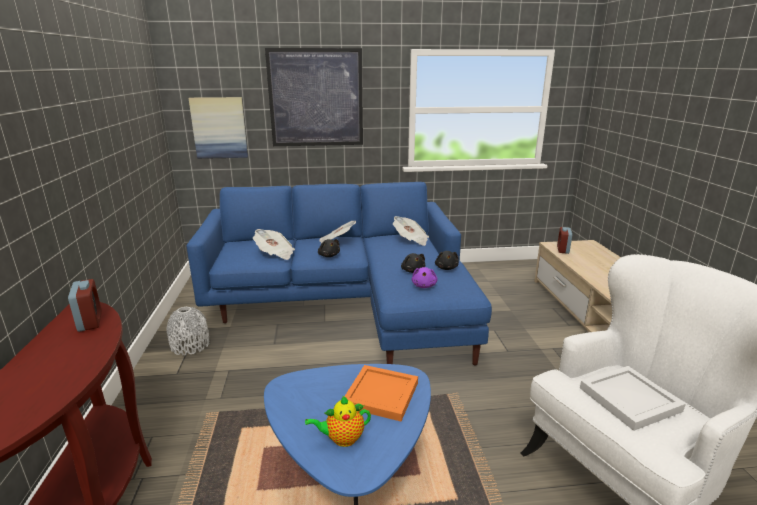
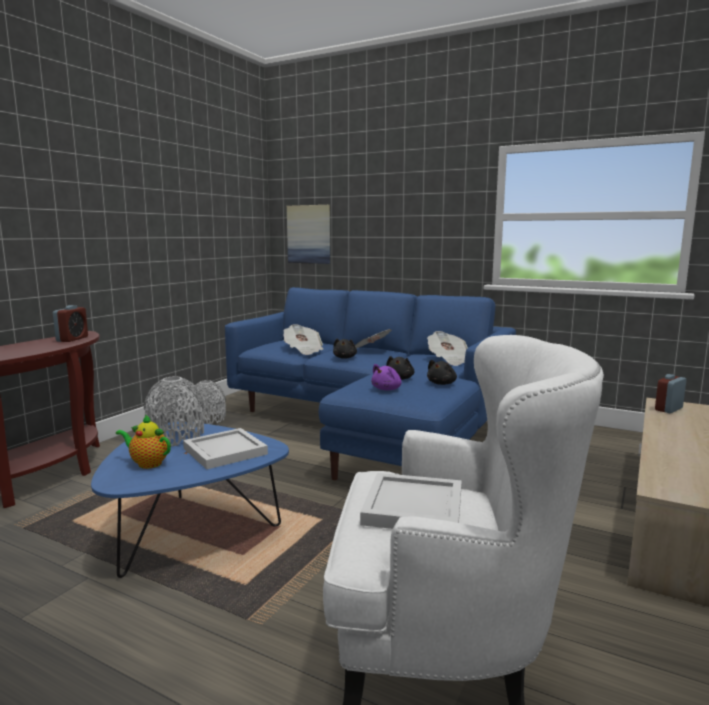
camera: 35 degrees right, 10 degrees down
picture [265,48,363,146] -> none
orange tray [344,365,418,421] -> white tray [183,428,268,469]
none -> grey vase [144,376,204,447]

